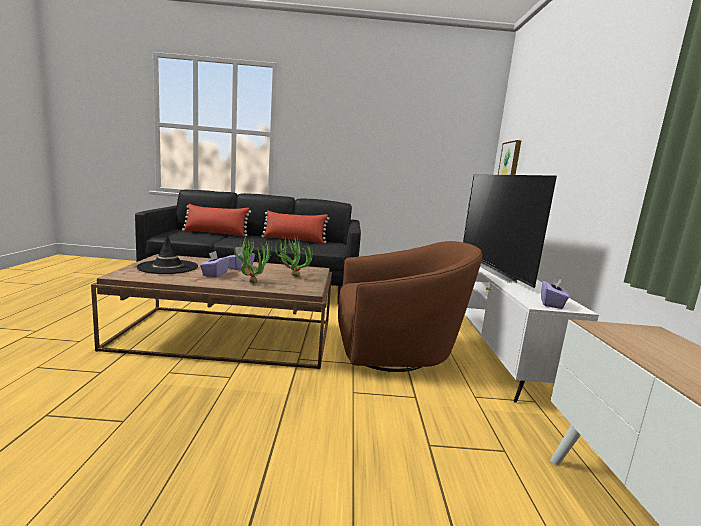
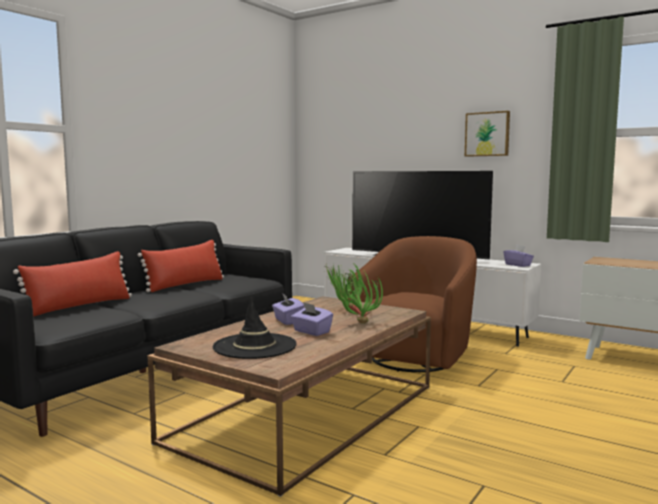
camera: 55 degrees left, 5 degrees down
picture [498,140,521,175] -> picture moved to [465,111,510,157]

